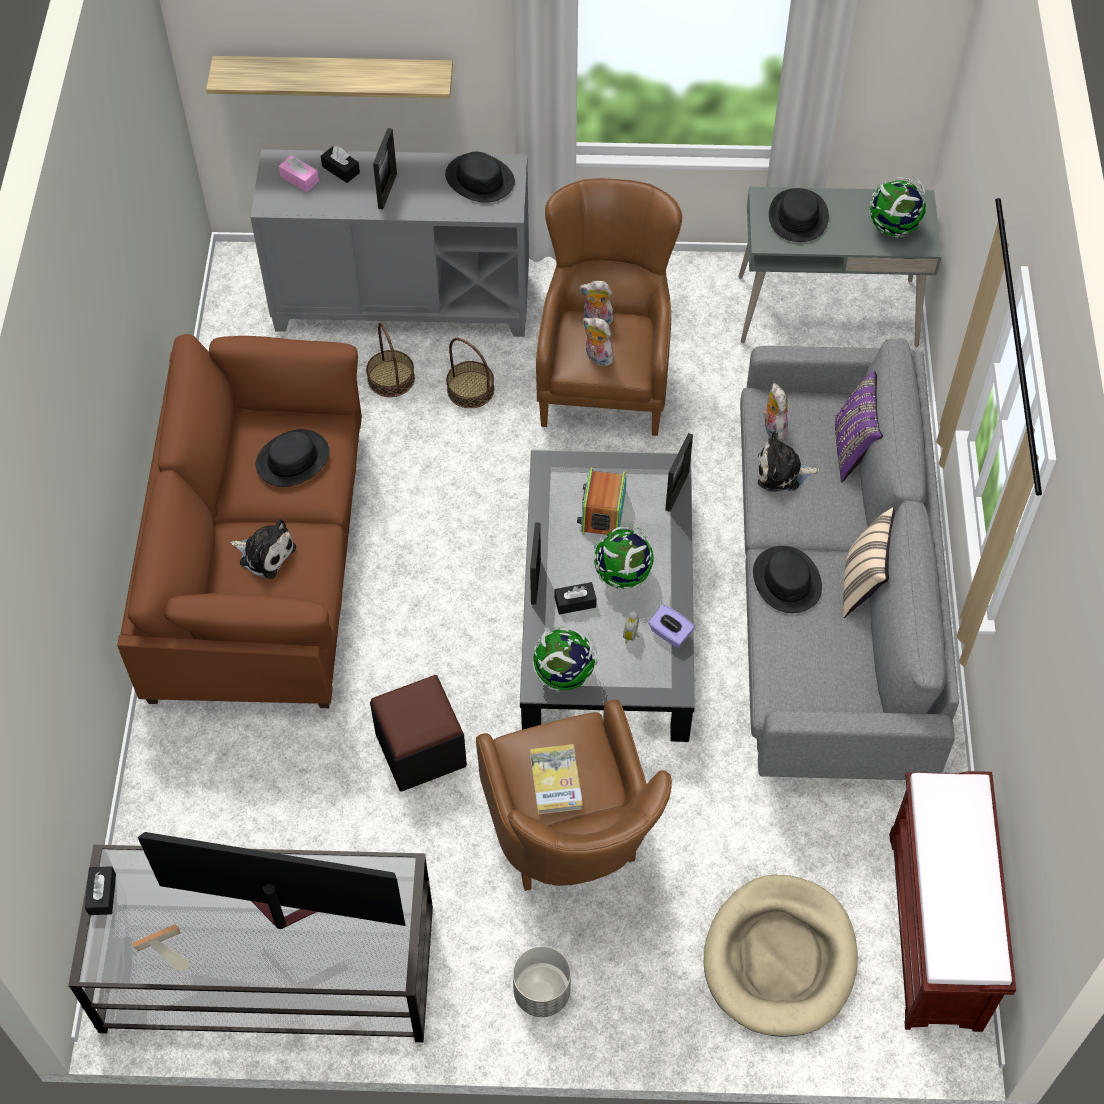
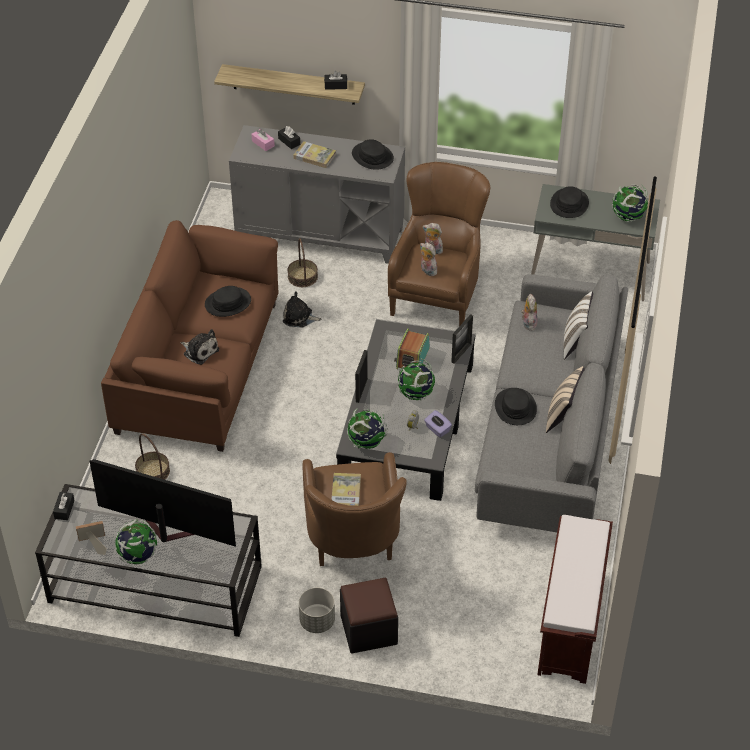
camera: 10 degrees right, 10 degrees down
black ottoman [370,675,467,792] -> black ottoman moved to [340,577,398,653]
picture frame [373,128,397,209] -> book [294,141,336,168]
basket [446,338,495,408] -> basket moved to [135,433,170,480]
black tissue box [554,582,597,615] -> black tissue box moved to [324,71,347,90]
beige dog bed [704,875,858,1037] -> none
plush toy [758,431,819,492] -> plush toy moved to [283,291,321,328]
purple pillow [835,371,883,483] -> white pillow [564,291,593,359]
none -> globe [115,519,157,565]

